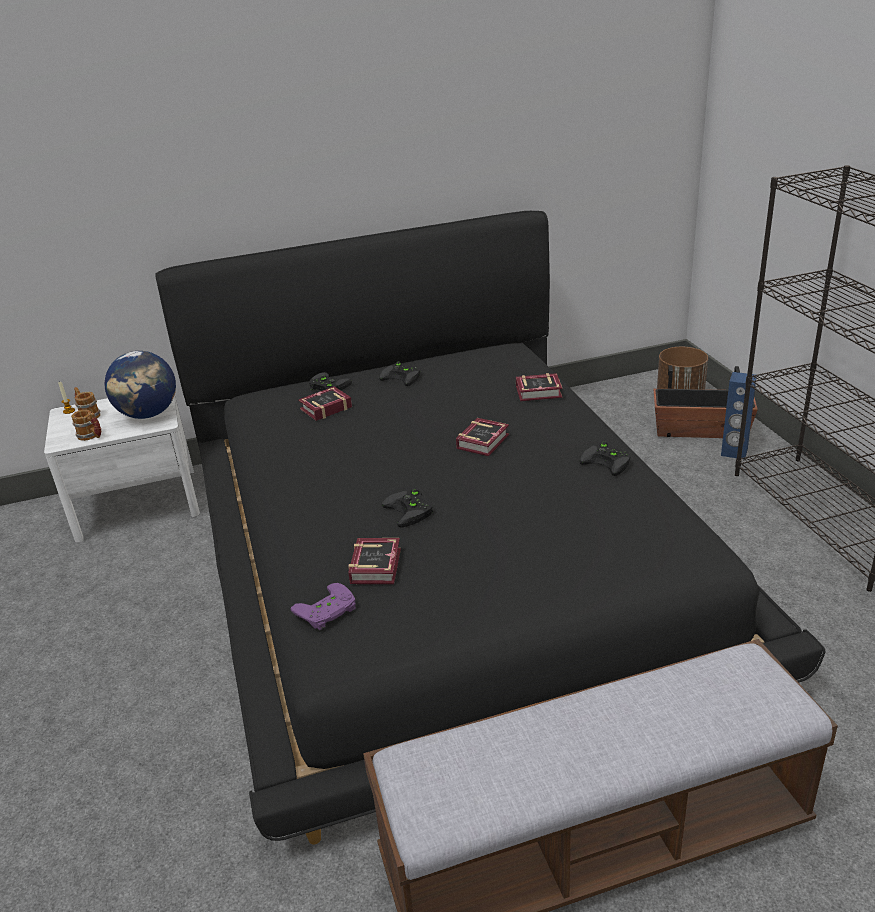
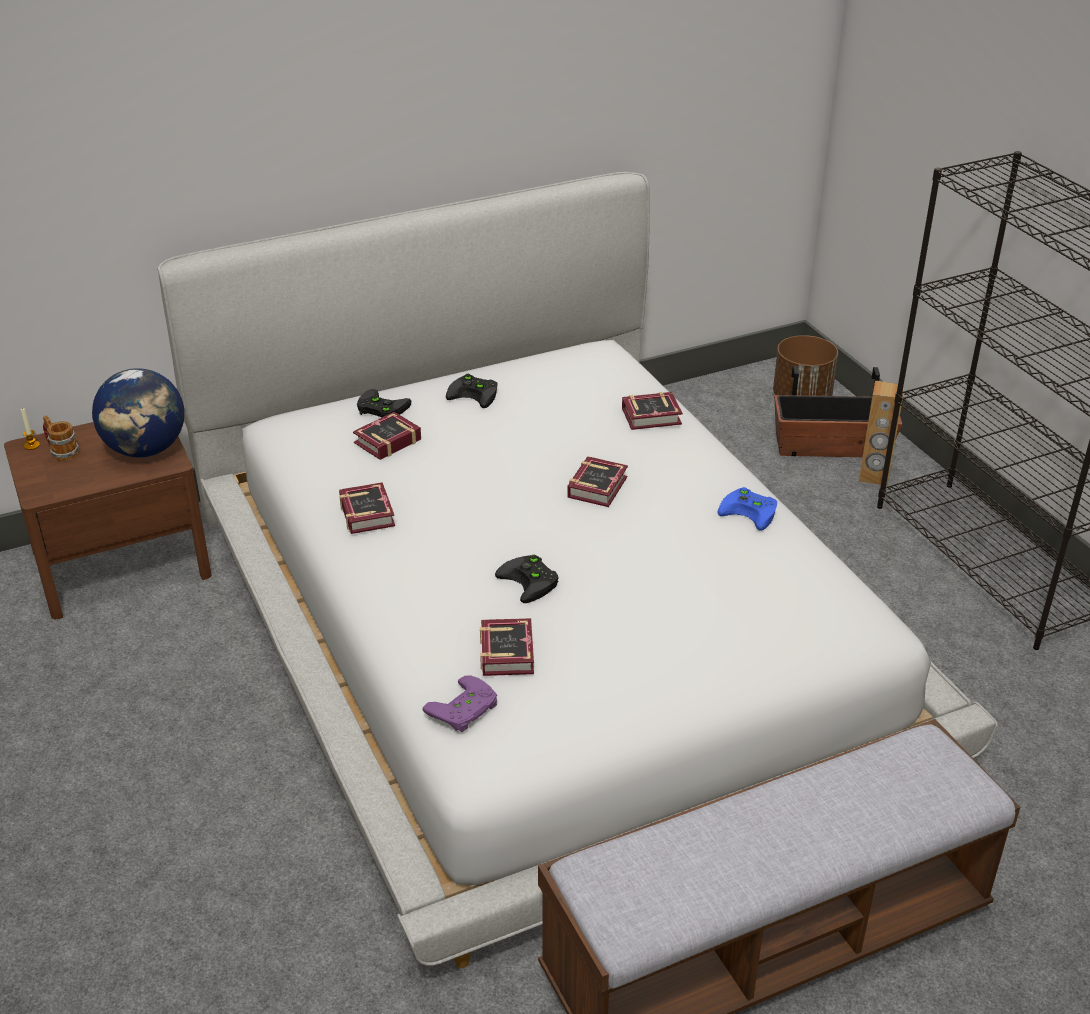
camera: 10 degrees left, 5 degrees up
white nightstand [44,395,200,542] -> brown nightstand [4,422,212,619]
mug [71,410,102,441] -> none
black bed [155,211,825,844] -> white bed [157,172,998,968]
black game controller [579,441,631,476] -> blue game controller [718,487,777,531]
blue speaker [721,372,756,458] -> brown speaker [859,381,904,486]
none -> book [339,482,395,534]

